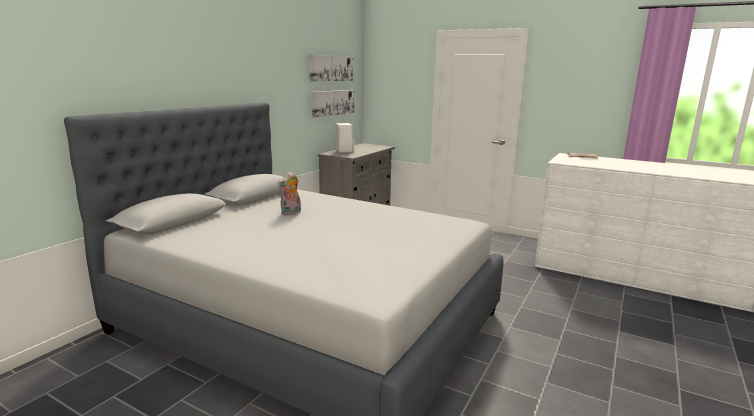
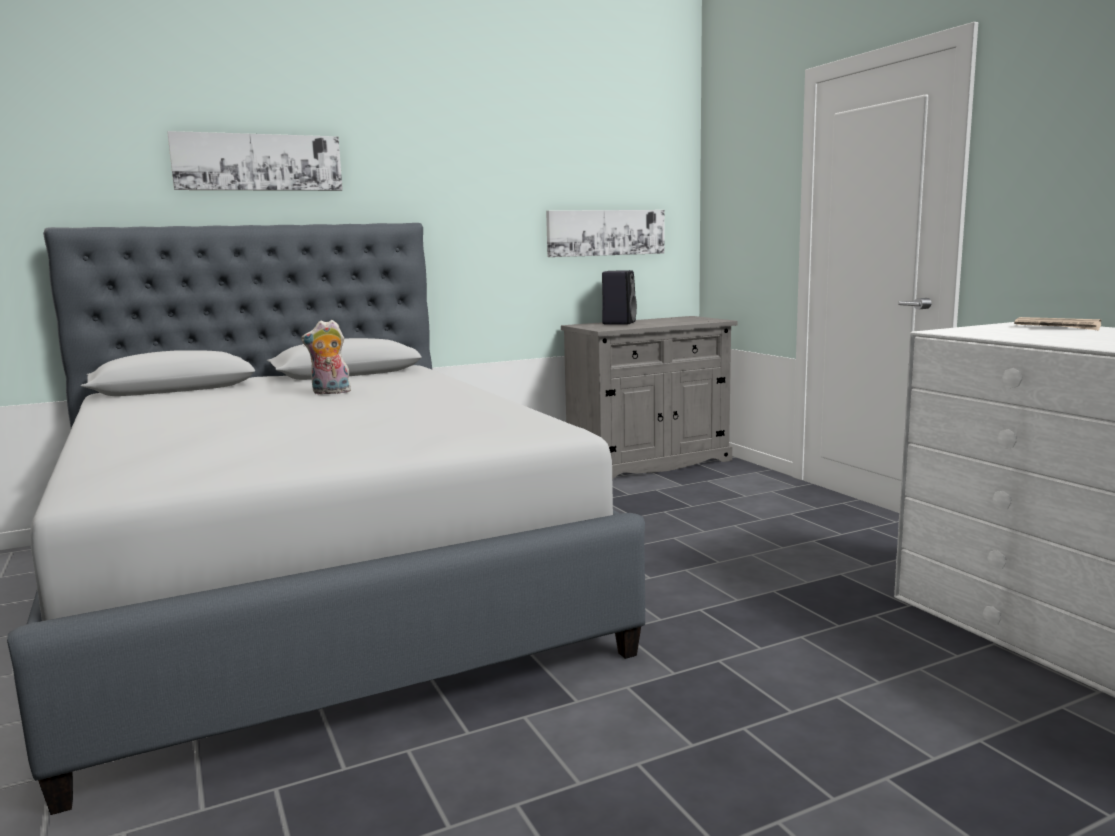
camera: 35 degrees right, 5 degrees down
picture [309,55,353,82] -> picture moved to [167,131,343,191]
white speaker [336,123,354,152] -> black speaker [602,270,637,324]

